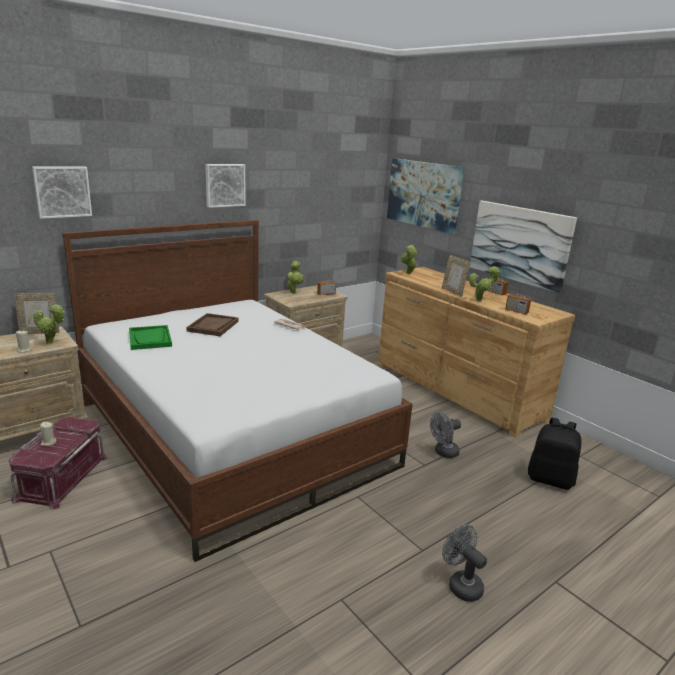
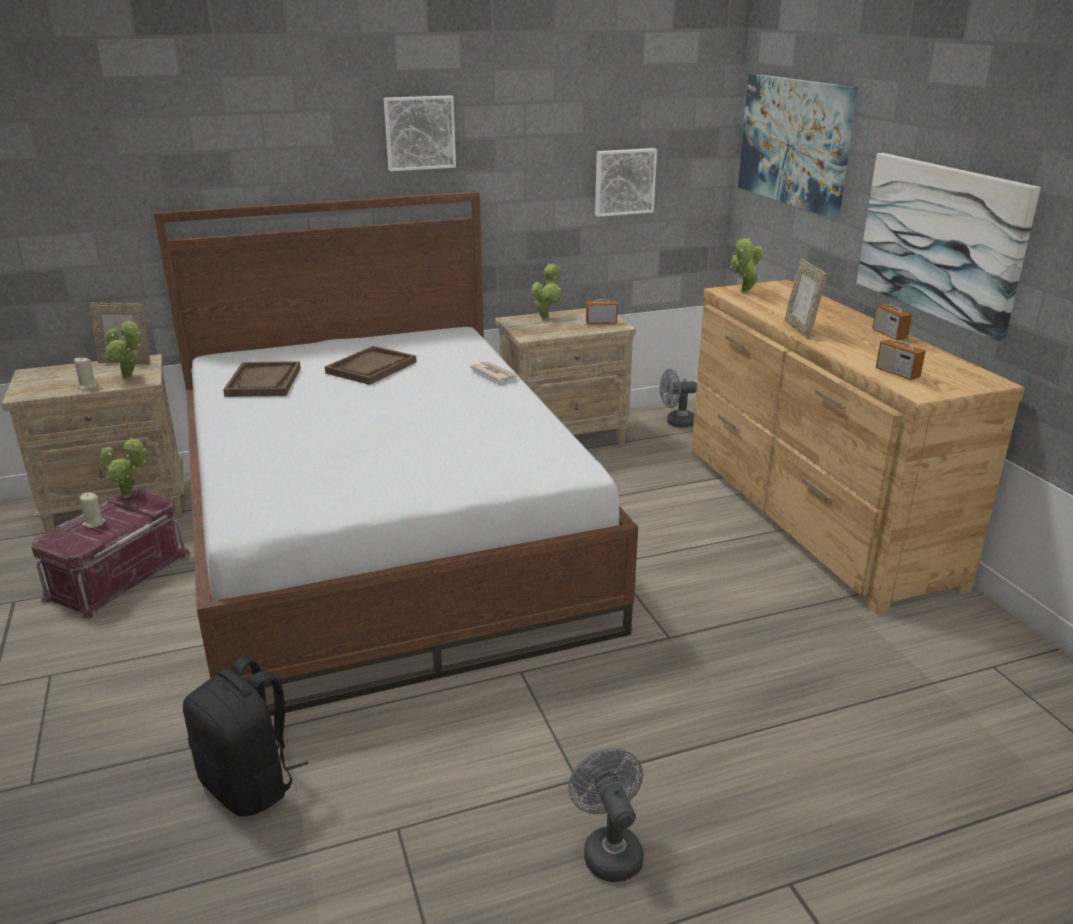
camera: 20 degrees right, 5 degrees up
picture [32,166,92,219] -> picture moved to [595,148,657,217]
green tray [129,325,172,350] -> brown tray [223,361,301,397]
grey fan [430,412,461,458] -> grey fan moved to [660,369,697,428]
potted plant [469,266,501,302] -> potted plant moved to [100,437,146,498]
black backpack [528,418,581,490] -> black backpack moved to [183,655,308,816]

